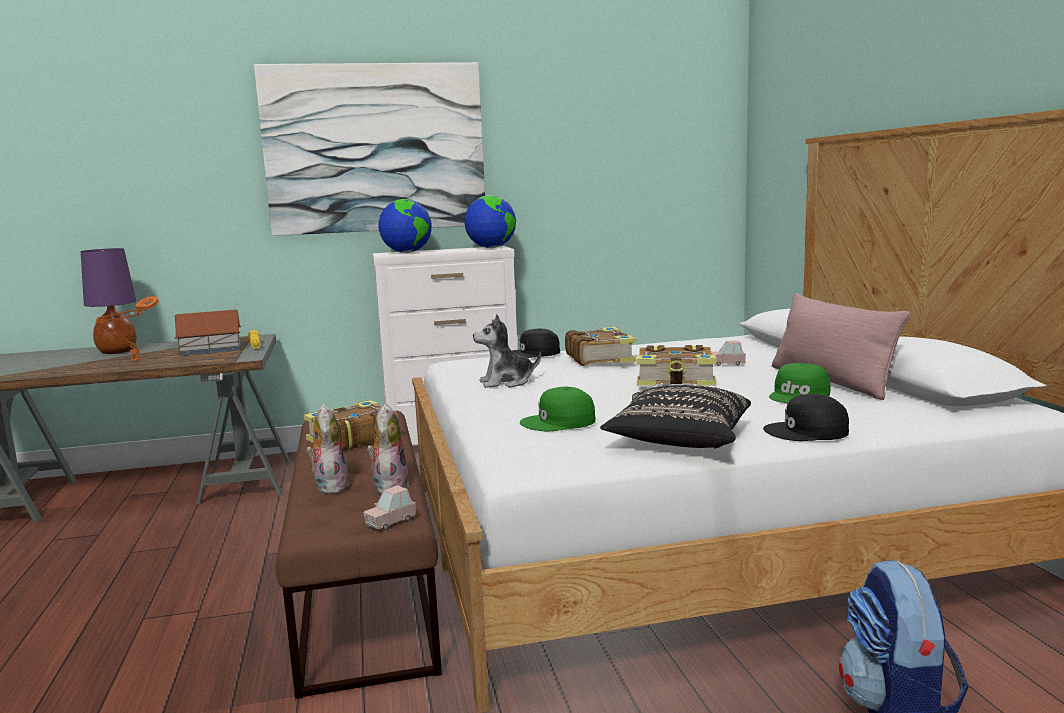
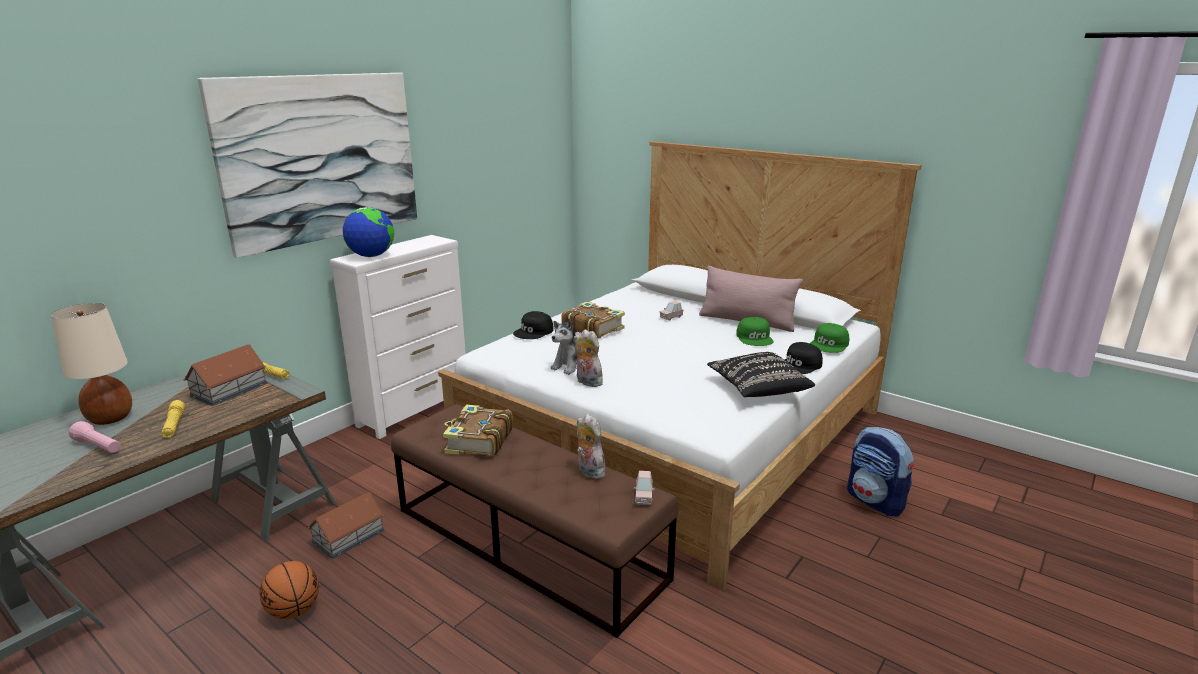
camera: 40 degrees left, 10 degrees up
purple table lamp [81,248,137,354] -> beige table lamp [51,303,132,425]
orange table lamp [96,296,159,361] -> yellow flashlight [161,400,185,438]
plush toy [306,404,350,494] -> plush toy moved to [573,329,603,387]
globe [464,195,516,248] -> none
green cap [520,387,595,431] -> green cap moved to [810,323,849,353]
book [636,345,717,386] -> none
none -> pink flashlight [69,421,121,453]
none -> basketball [259,561,319,619]
none -> toy house [308,492,384,559]

